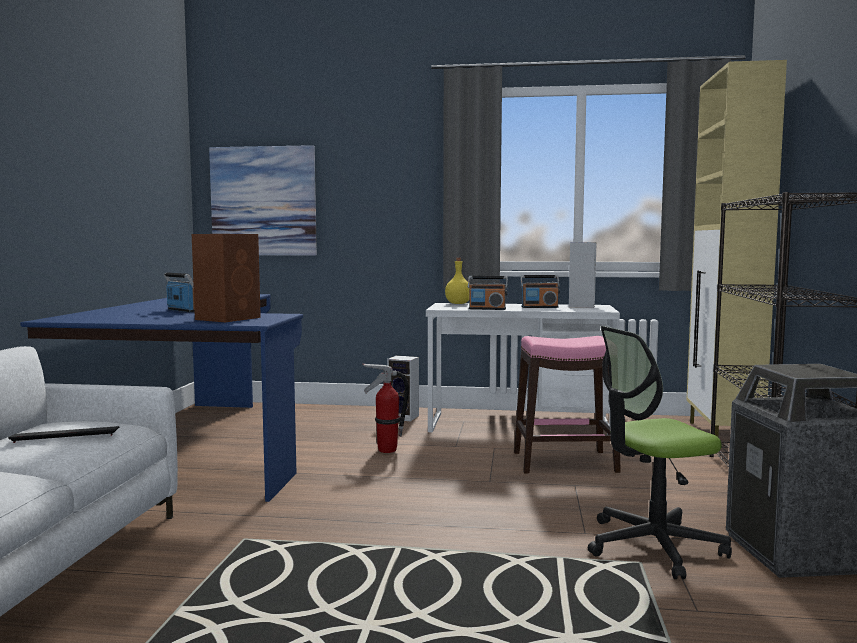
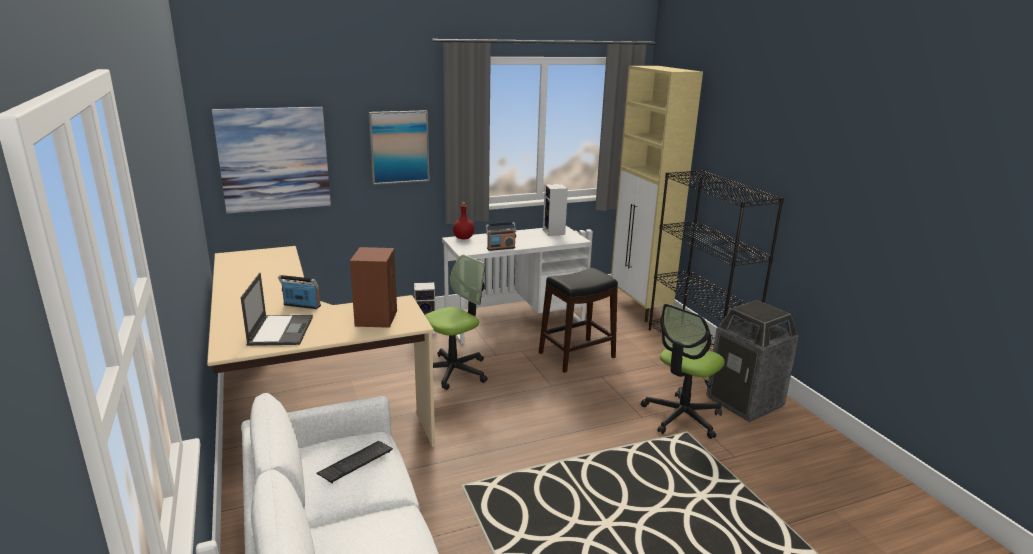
camera: 30 degrees left, 15 degrees up
blue desk [20,294,303,502] -> beige desk [207,246,435,447]
fire extinguisher [362,363,409,453] -> office chair [425,255,488,390]
yellow bottle [445,258,469,304] -> red bottle [453,203,474,239]
pink stool [514,336,621,473] -> black stool [539,268,618,373]
radio [520,275,560,308] -> none
none -> laptop [241,273,313,346]
none -> picture [368,110,430,185]

